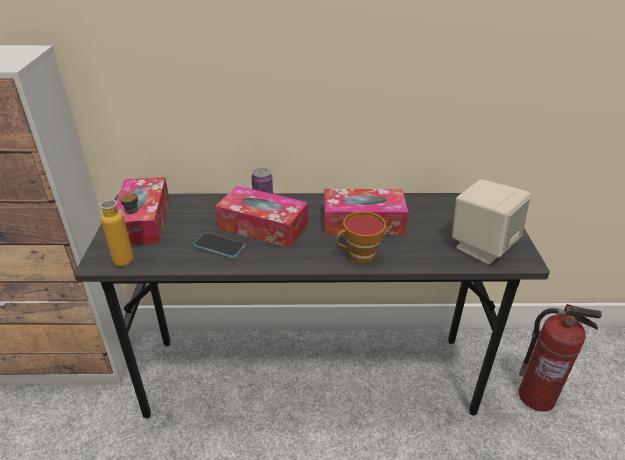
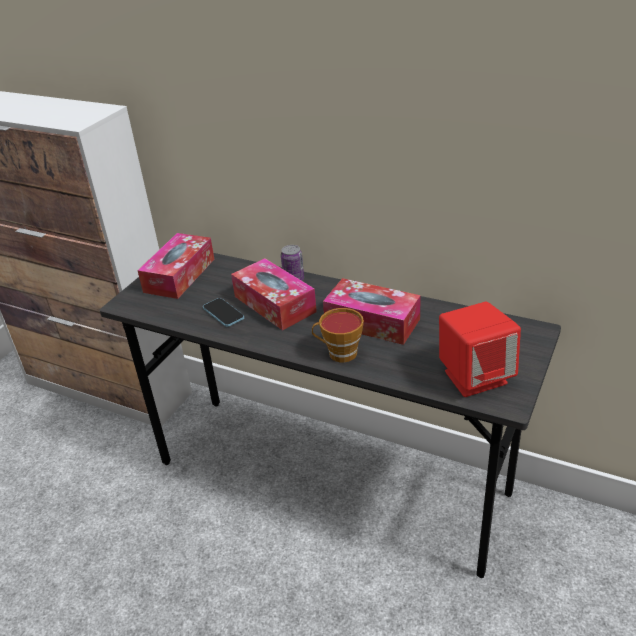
camera: 30 degrees right, 0 degrees up
bottle [100,188,138,266] -> none
beige speaker [452,179,530,265] -> red speaker [439,301,521,397]
fire extinguisher [518,304,602,412] -> none

